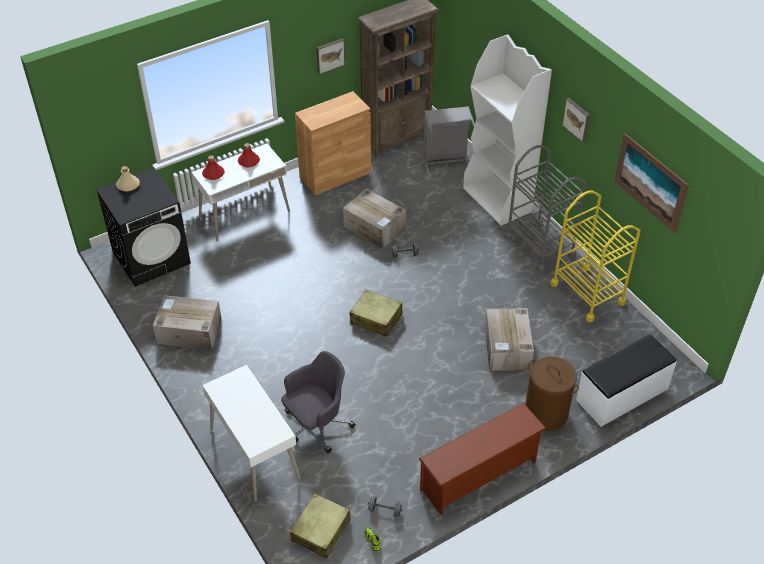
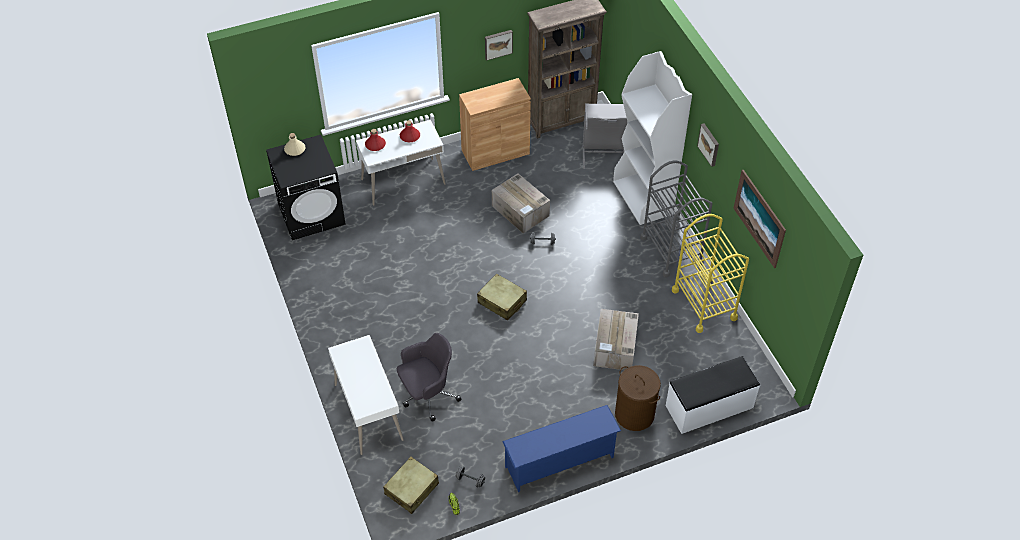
camera: 10 degrees right, 5 degrees up
cardboard box [153,295,222,350] -> none
brown shoe rack [419,403,546,515] -> blue shoe rack [502,405,621,492]

